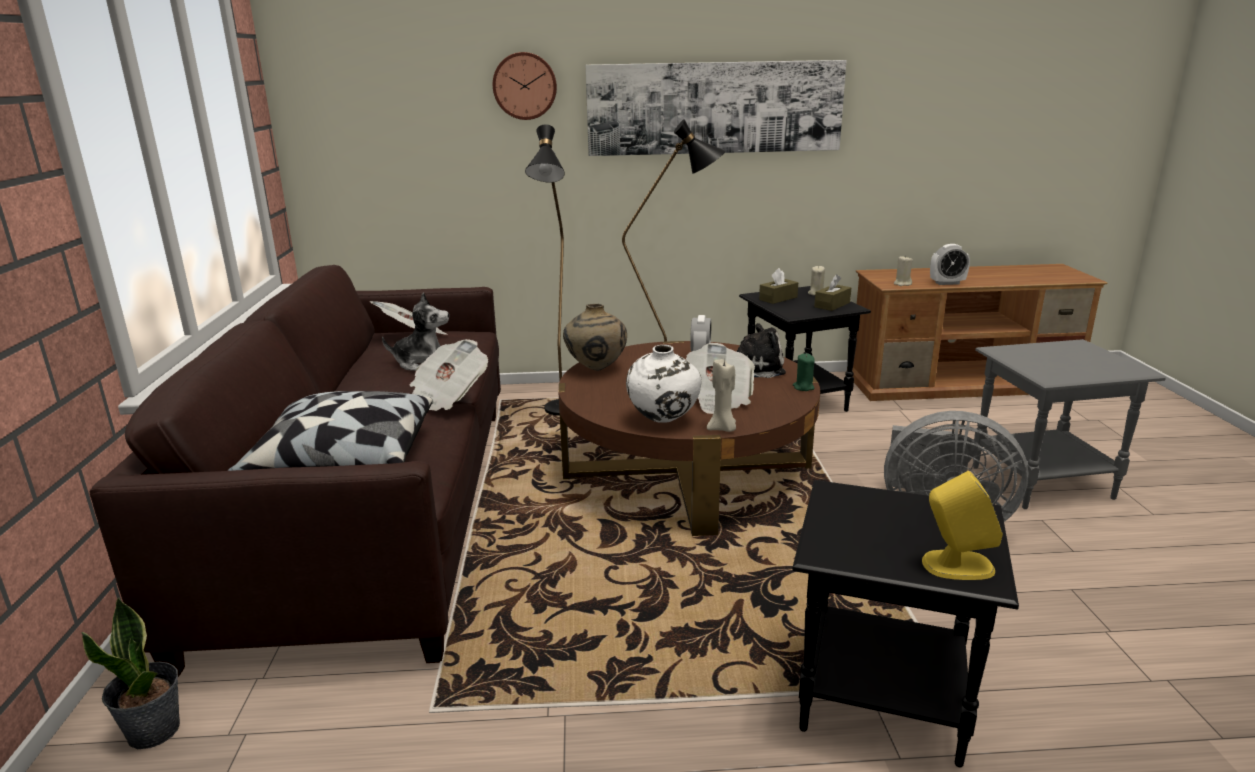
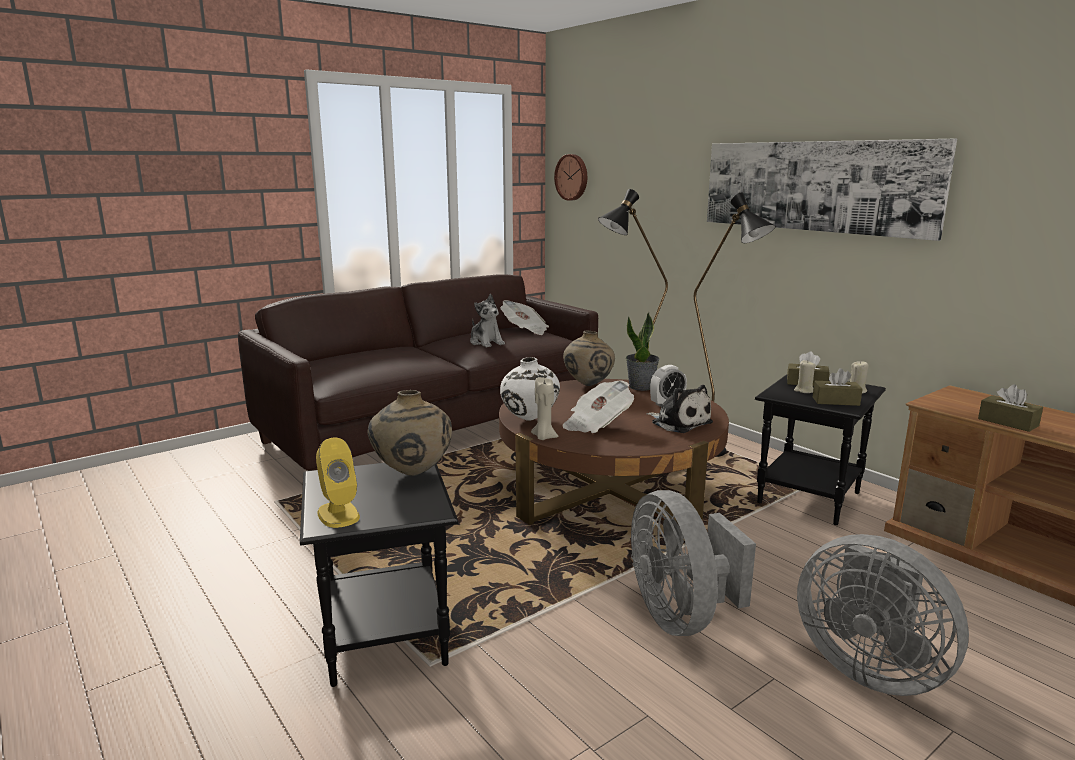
camera: 55 degrees right, 5 degrees down
potted plant [81,597,180,749] -> potted plant moved to [626,312,660,391]
pillow [227,391,433,471] -> none
newspaper [409,339,488,411] -> none
wall clock [493,52,557,120] -> wall clock moved to [554,154,587,201]
green candle [793,353,815,391] -> none
beige candle [894,255,913,286] -> beige candle moved to [794,360,816,393]
alarm clock [930,244,970,285] -> brown tissue box [978,385,1043,432]
grey side table [973,339,1166,509] -> grey fan [797,534,969,696]
none -> beige vase [368,390,452,476]

